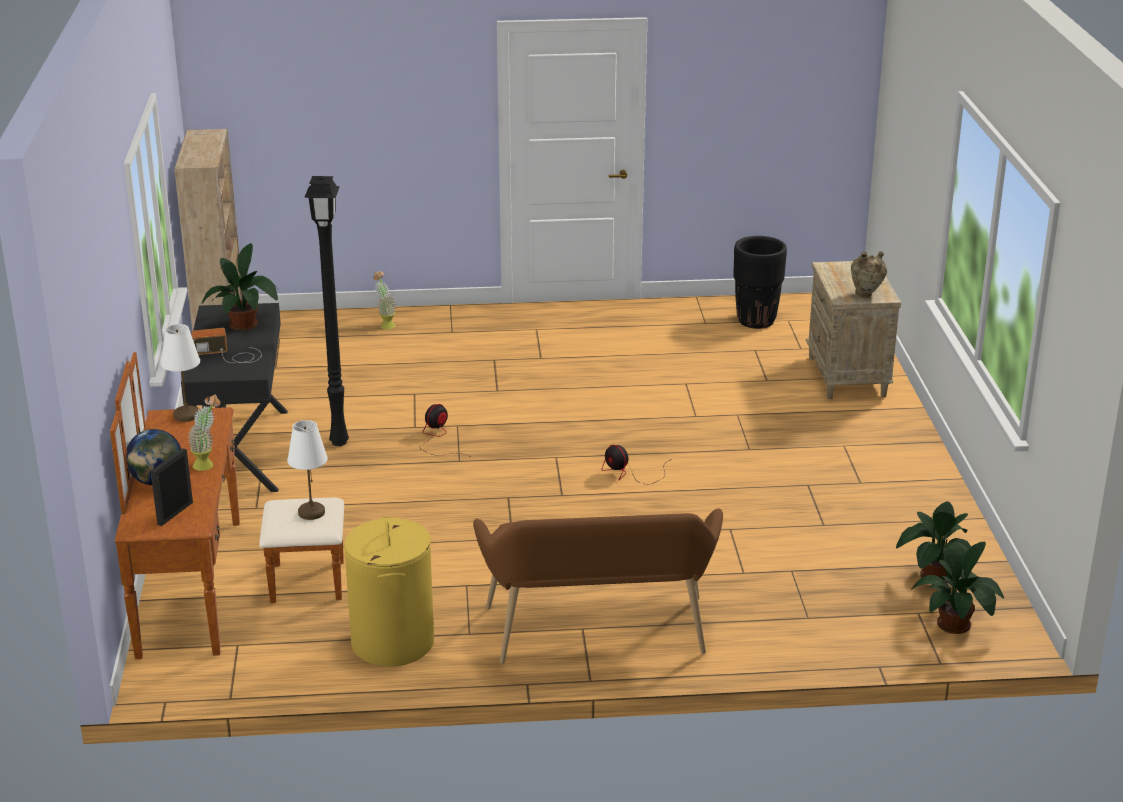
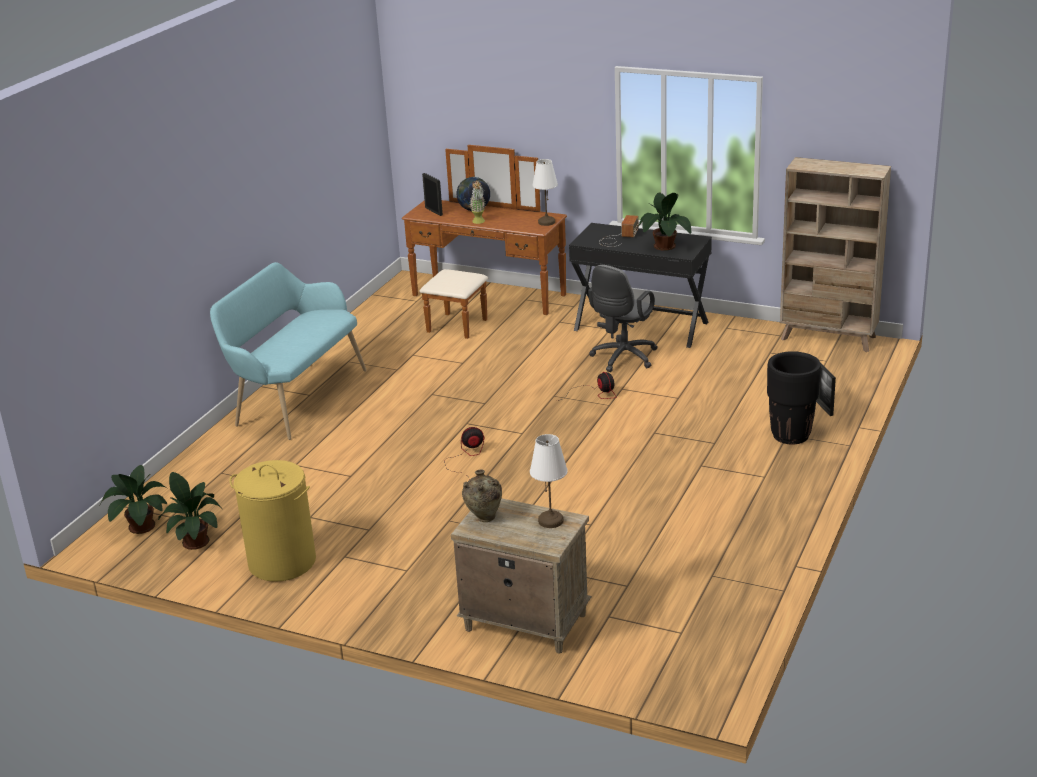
camera: 120 degrees right, 0 degrees up
white table lamp [287,420,328,520] -> white table lamp moved to [530,434,568,528]
black floor lamp [304,176,349,446] -> grey office chair [588,265,658,372]
yellow laundry basket [344,517,434,667] -> yellow laundry basket moved to [229,460,316,582]
potted plant [373,271,397,330] -> picture frame [816,364,836,416]
brown bench [473,509,723,664] -> turquoise bench [210,262,367,440]
black planter [733,236,787,329] -> black planter moved to [767,351,821,445]

